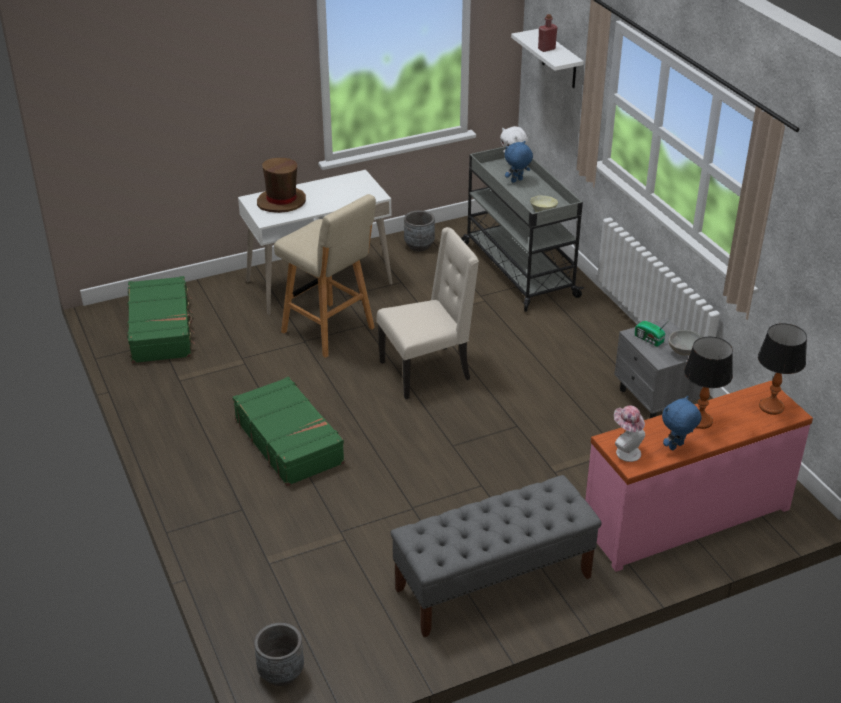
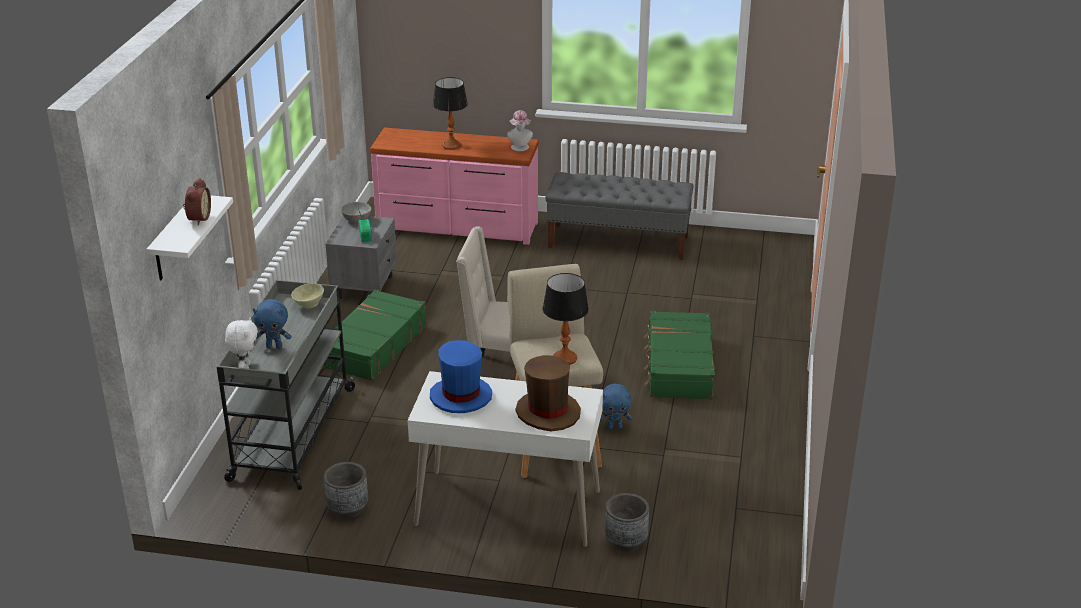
camera: 145 degrees left, 5 degrees down
green suitcase [127,276,195,363] -> green suitcase moved to [322,289,427,381]
grey planter [254,623,304,686] -> grey planter moved to [605,493,649,552]
red bottle [538,14,558,52] -> alarm clock [183,178,211,225]
blue plush toy [662,396,702,450] -> blue plush toy moved to [600,383,632,429]
table lamp [758,323,807,415] -> table lamp moved to [543,273,589,365]
none -> blue hat [430,340,492,413]

